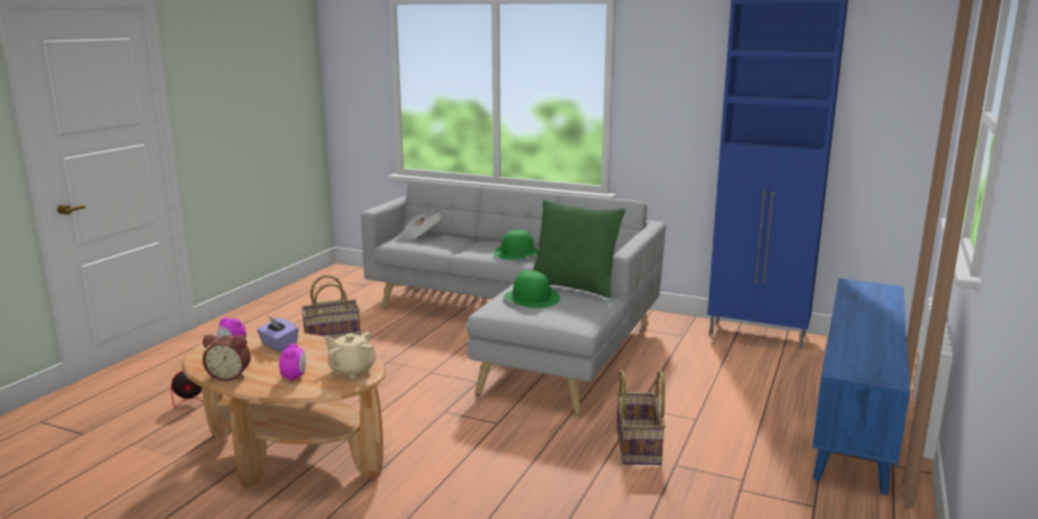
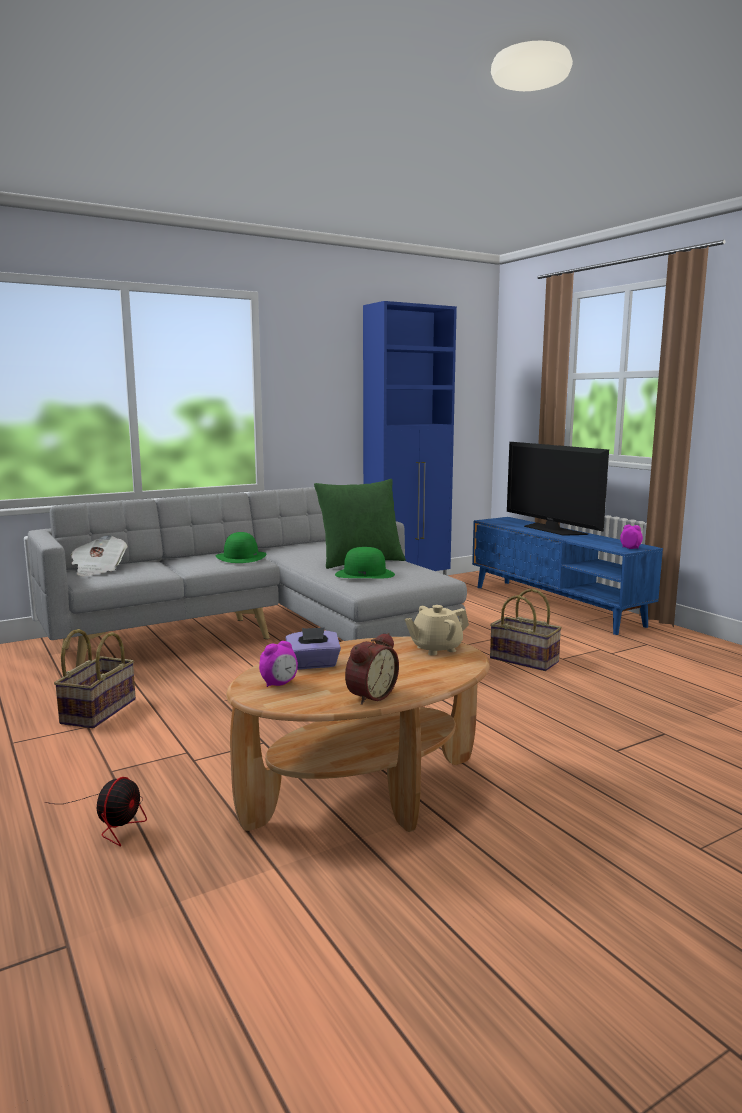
camera: 55 degrees left, 5 degrees down
alarm clock [279,344,306,382] -> alarm clock moved to [620,525,643,549]
none -> television [507,442,609,536]

